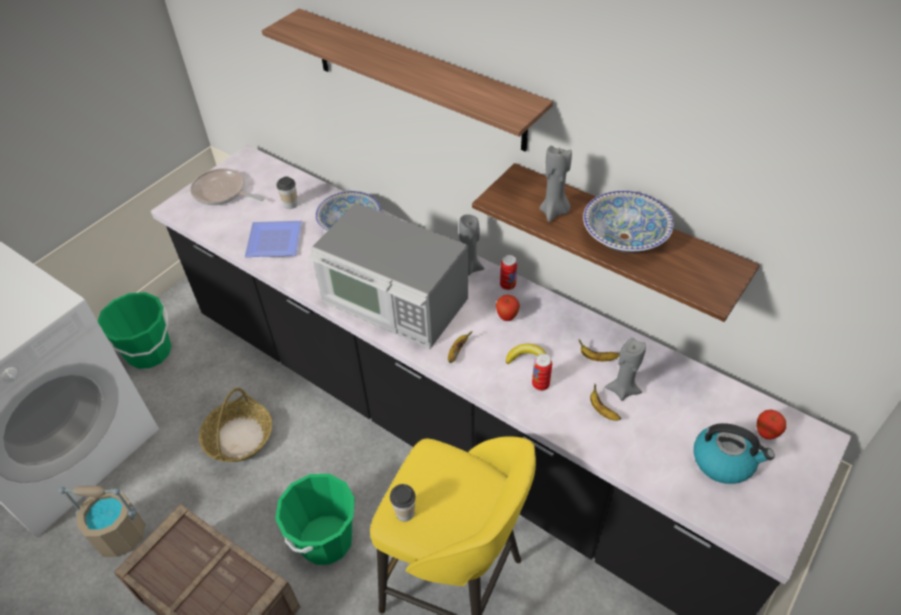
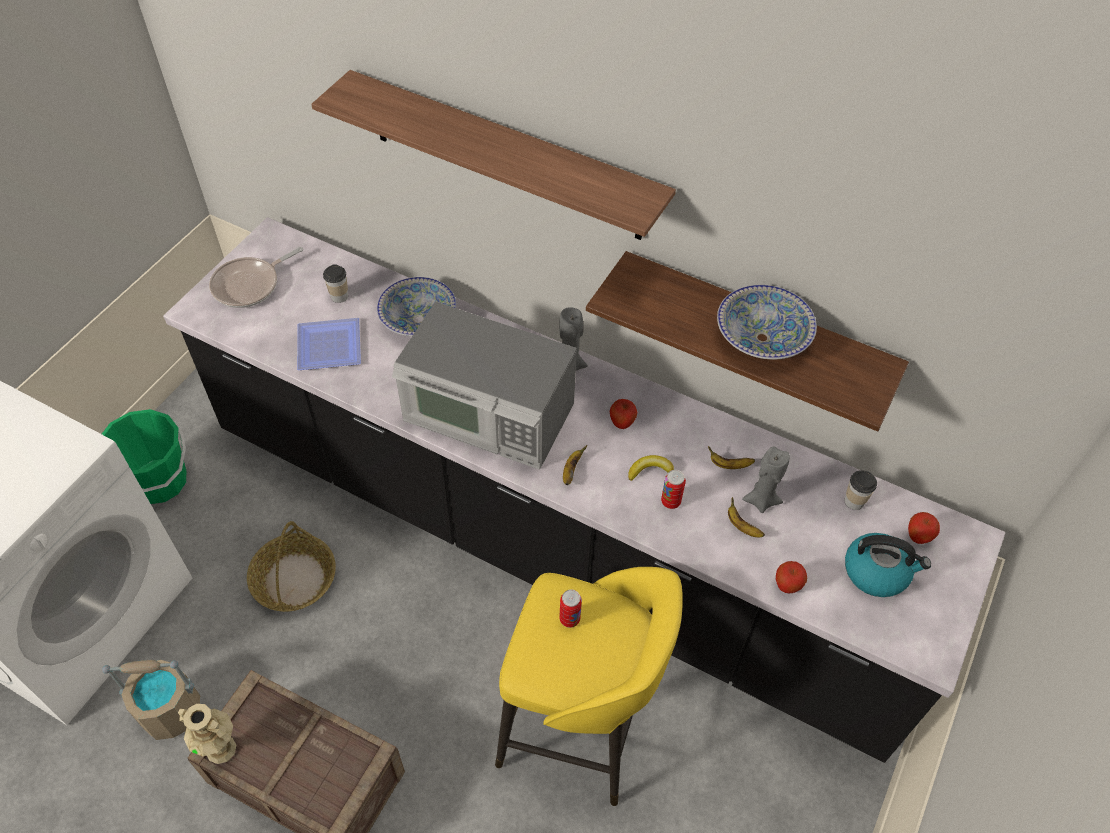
camera: 10 degrees left, 5 degrees up
frying pan [190,168,264,205] -> frying pan turned 60 degrees counterclockwise [209,247,303,308]
green bucket [275,473,355,565] -> none
cup [390,484,415,521] -> cup moved to [844,470,877,510]
can [500,255,517,290] -> can moved to [559,589,582,628]
grey candle [539,146,572,222] -> none
none -> beige vase [178,704,236,764]
none -> apple [776,561,807,593]

